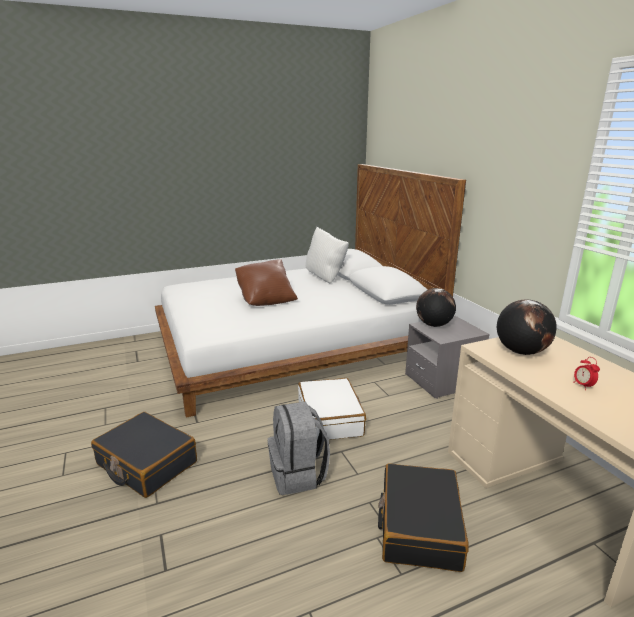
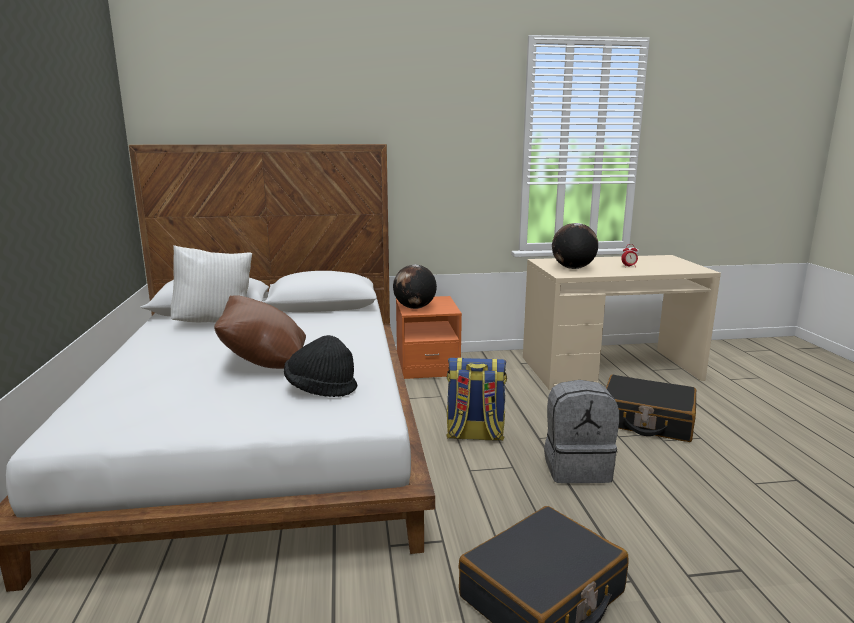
camera: 75 degrees left, 5 degrees down
white suitcase [298,378,366,440] -> backpack [446,358,507,441]
grey nightstand [405,316,490,399] -> orange nightstand [396,296,462,379]
none -> black hat [284,335,357,397]

